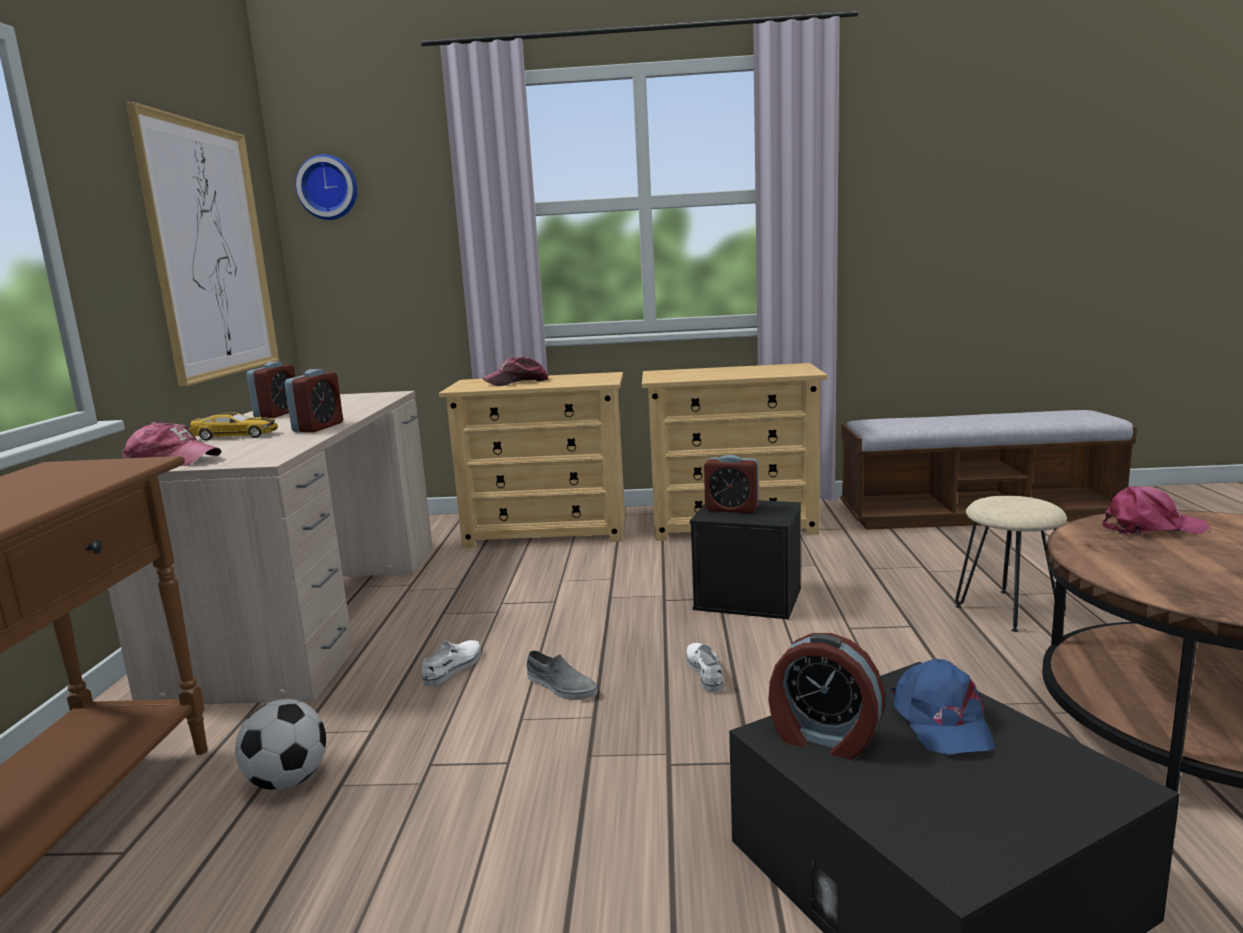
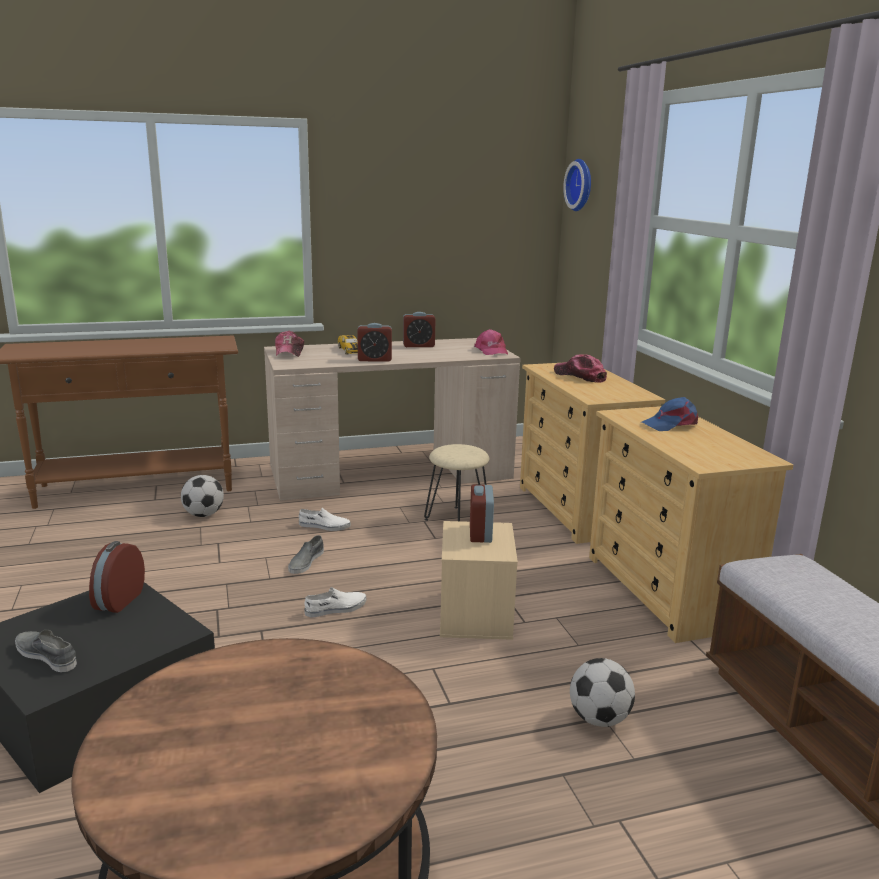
camera: 70 degrees right, 5 degrees up
picture [127,102,279,387] -> none
black storage box [690,500,801,620] -> beige storage box [440,521,518,640]
blue cap [891,659,995,755] -> blue cap moved to [641,397,698,431]
beige stool [955,496,1067,632] -> beige stool moved to [424,444,489,521]
pink cap [1102,486,1210,535] -> pink cap moved to [474,329,508,355]
none -> grey shoe [15,630,77,672]
none -> football [570,658,635,727]

